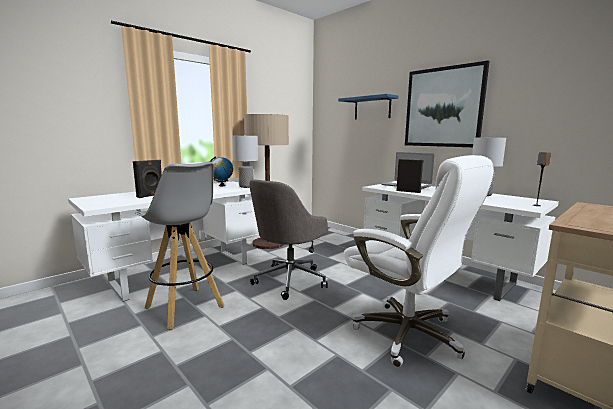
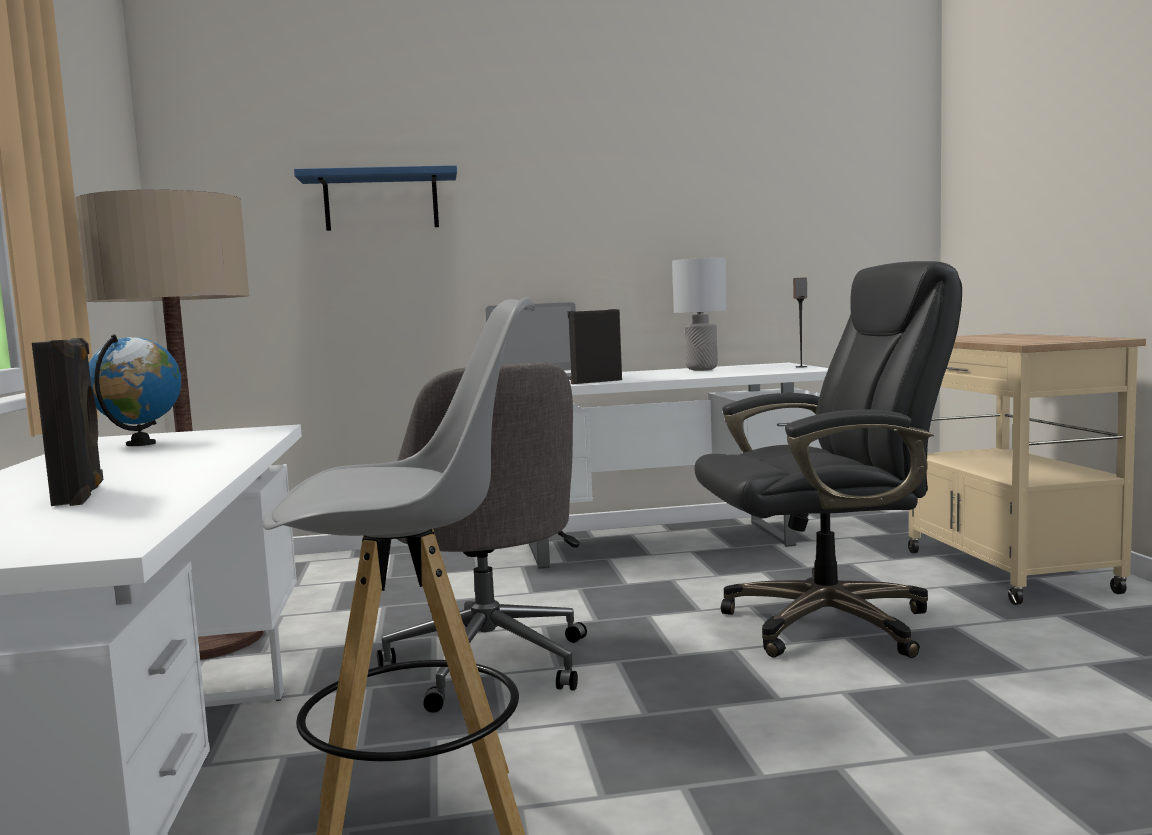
camera: 55 degrees left, 5 degrees down
grey table lamp [232,135,258,188] -> none
white office chair [344,155,494,367] -> black office chair [694,261,962,658]
picture [405,61,490,147] -> none

